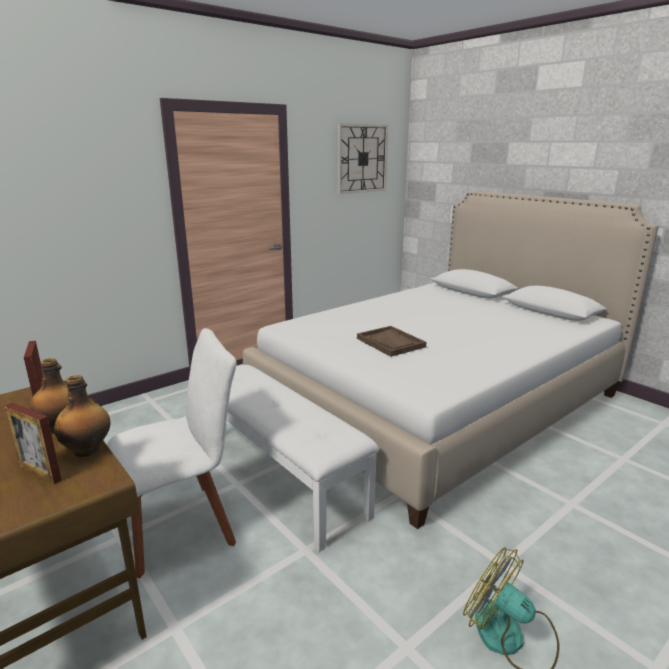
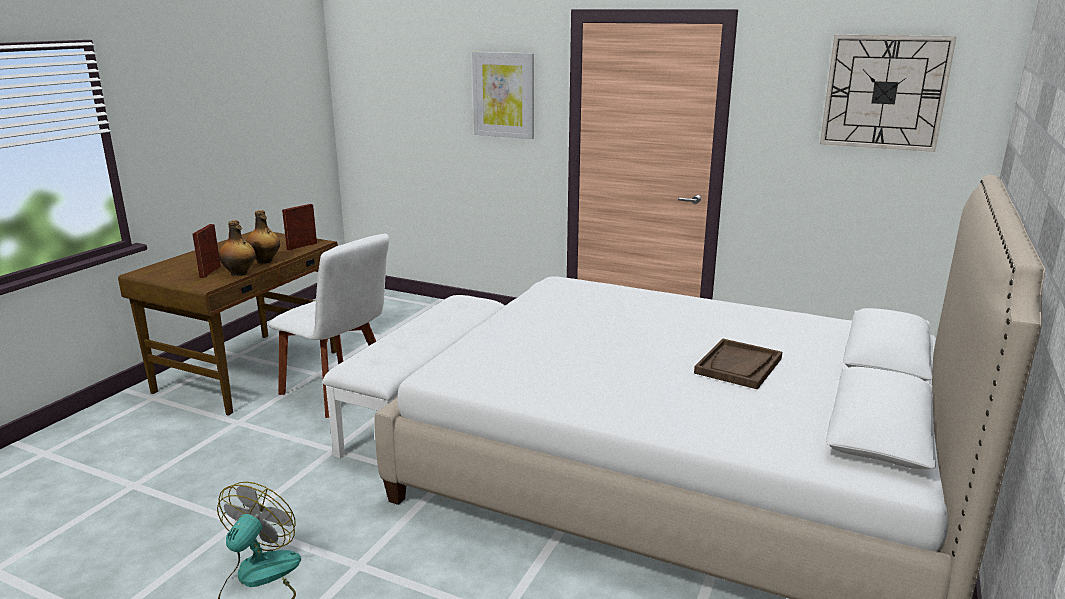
camera: 65 degrees right, 0 degrees up
brown tray [357,326,426,357] -> brown tray moved to [694,339,782,390]
none -> picture [472,52,534,139]

